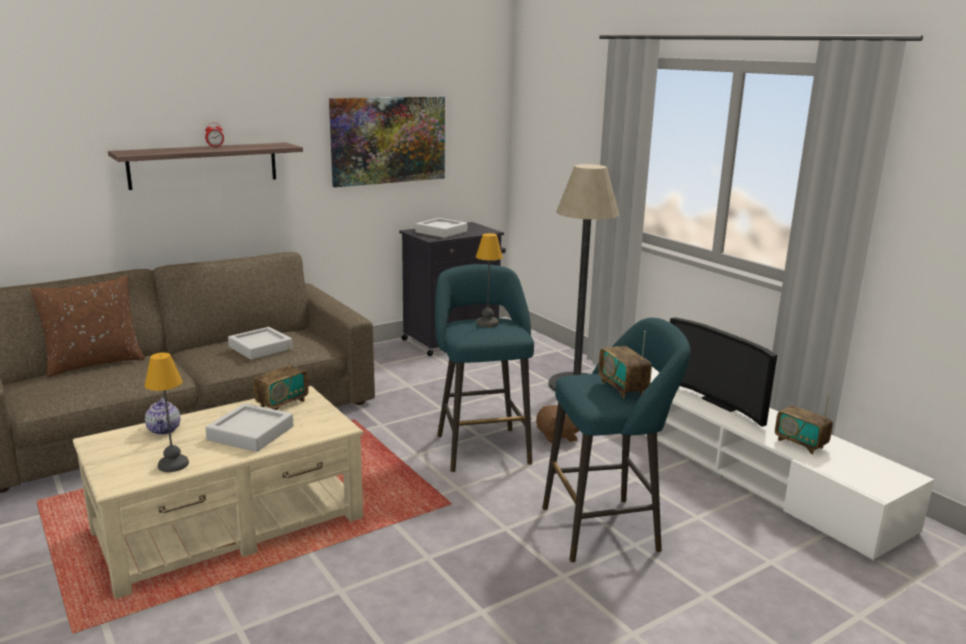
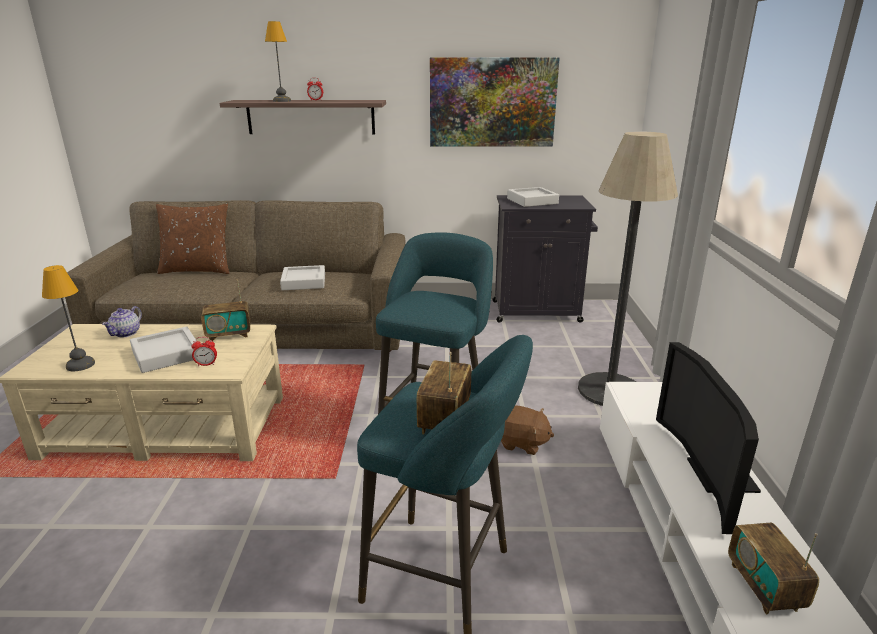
camera: 35 degrees right, 5 degrees up
table lamp [476,233,503,327] -> table lamp moved to [265,21,291,102]
none -> alarm clock [191,337,217,366]

